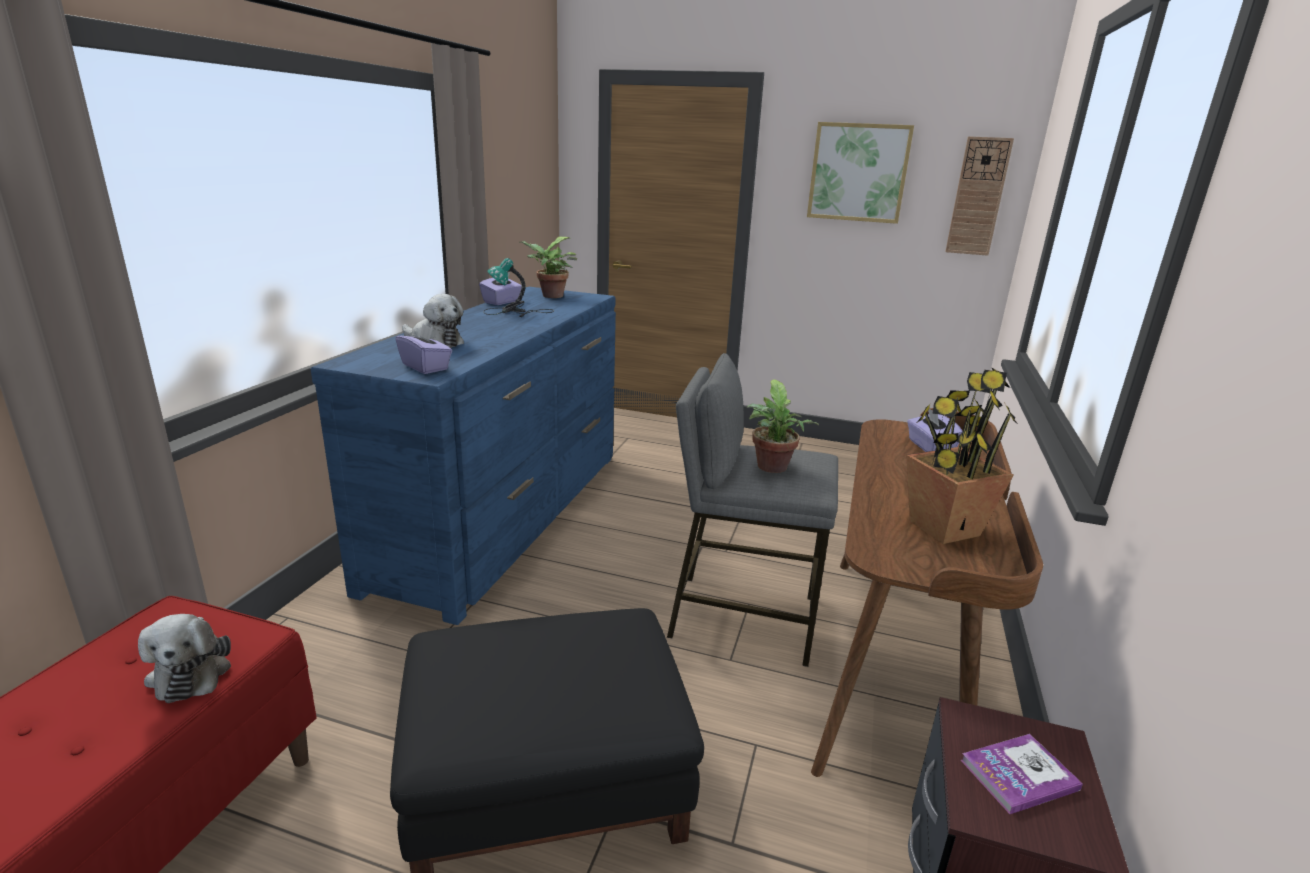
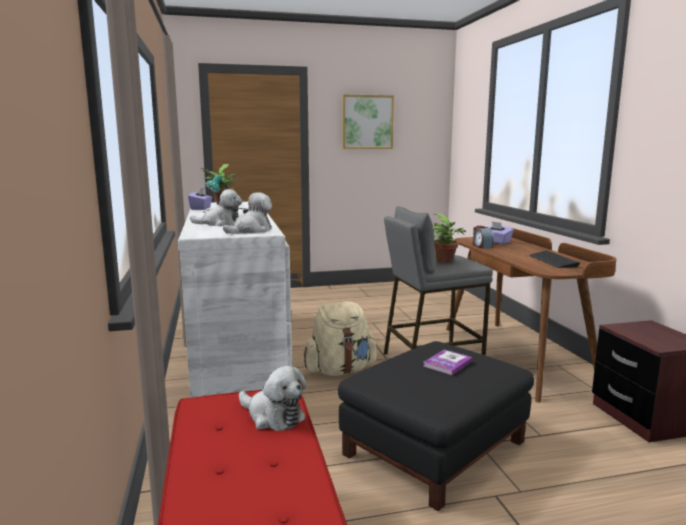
camera: 30 degrees left, 10 degrees down
blue dresser [311,287,616,625] -> white dresser [178,202,292,398]
purple tissue box [396,324,452,374] -> plush toy [223,192,272,234]
potted plant [906,367,1018,544] -> keyboard [529,250,580,268]
wall clock [945,136,1014,256] -> none
book [961,734,1083,814] -> book moved to [423,349,473,375]
none -> beige backpack [304,302,377,376]
none -> alarm clock [473,226,494,249]

